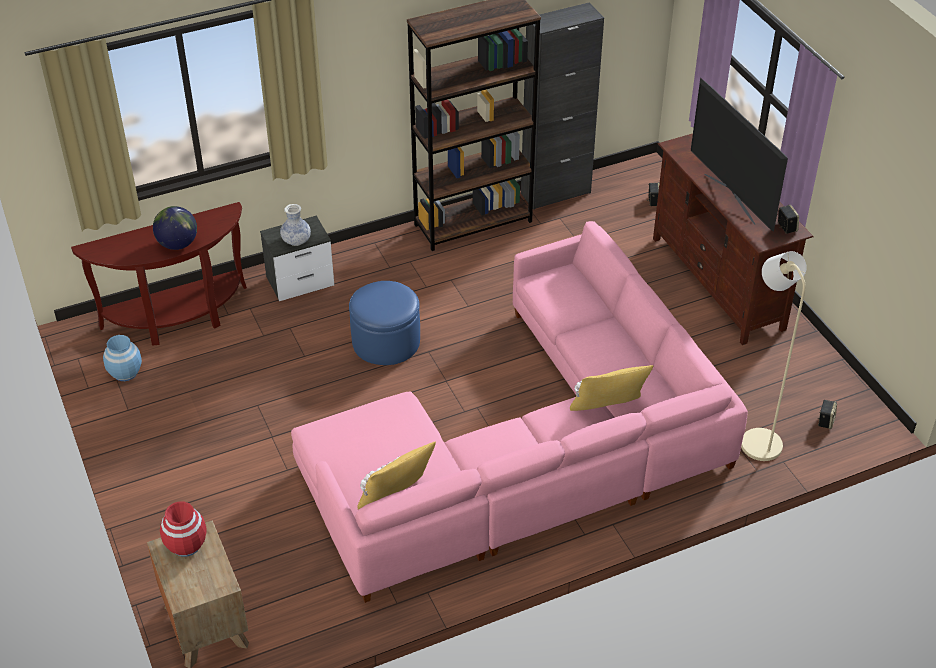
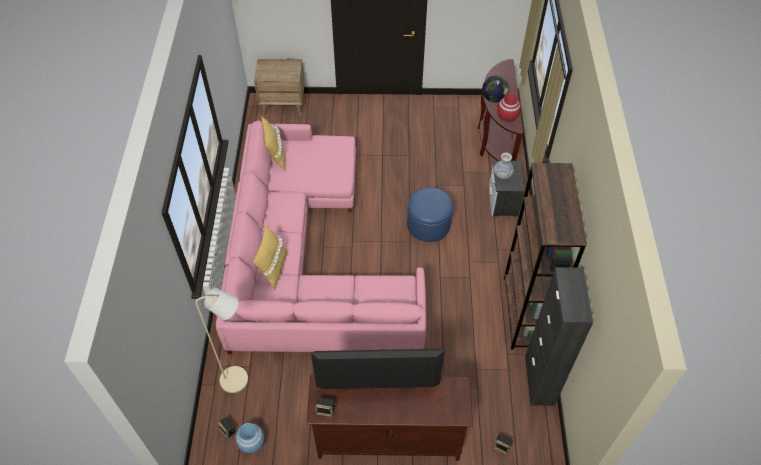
camera: 115 degrees right, 10 degrees up
blue vase [103,335,142,381] -> blue vase moved to [235,423,264,453]
red vase [160,502,207,557] -> red vase moved to [497,93,521,123]

